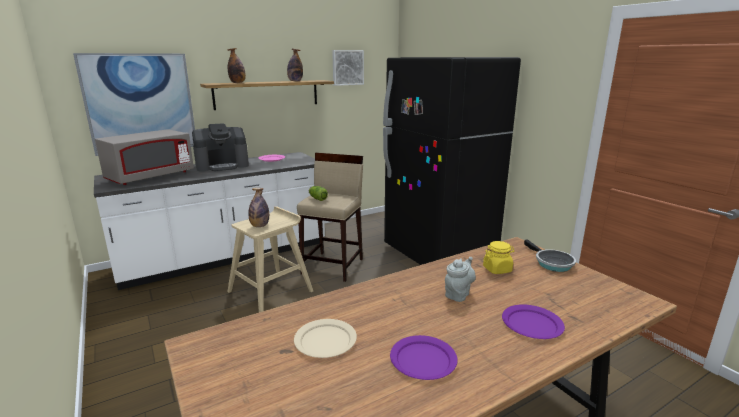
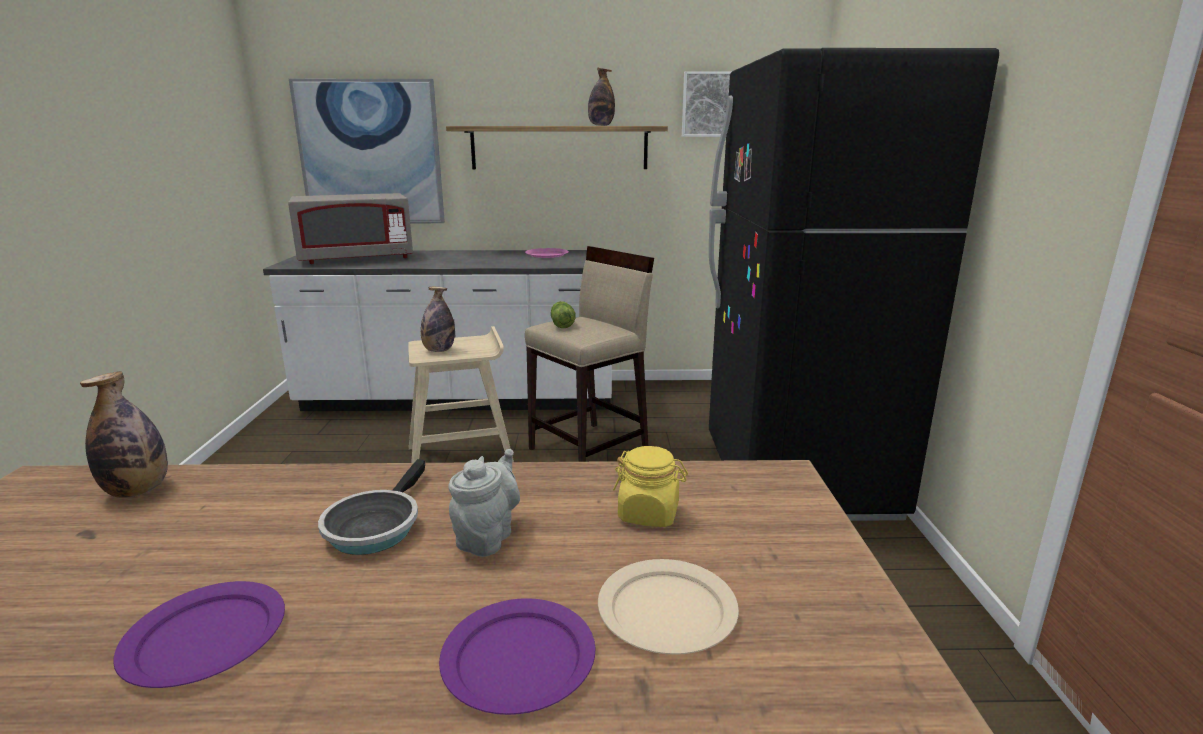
camera: 30 degrees right, 0 degrees up
coffee machine [192,123,249,171] -> none
bottle [227,48,246,83] -> bottle moved to [80,371,168,498]
beige plate [294,319,357,358] -> beige plate moved to [598,559,739,655]
grey teapot [445,257,476,302] -> grey teapot turned 45 degrees counterclockwise [449,449,520,557]
frying pan [524,239,576,272] -> frying pan moved to [318,459,425,555]

